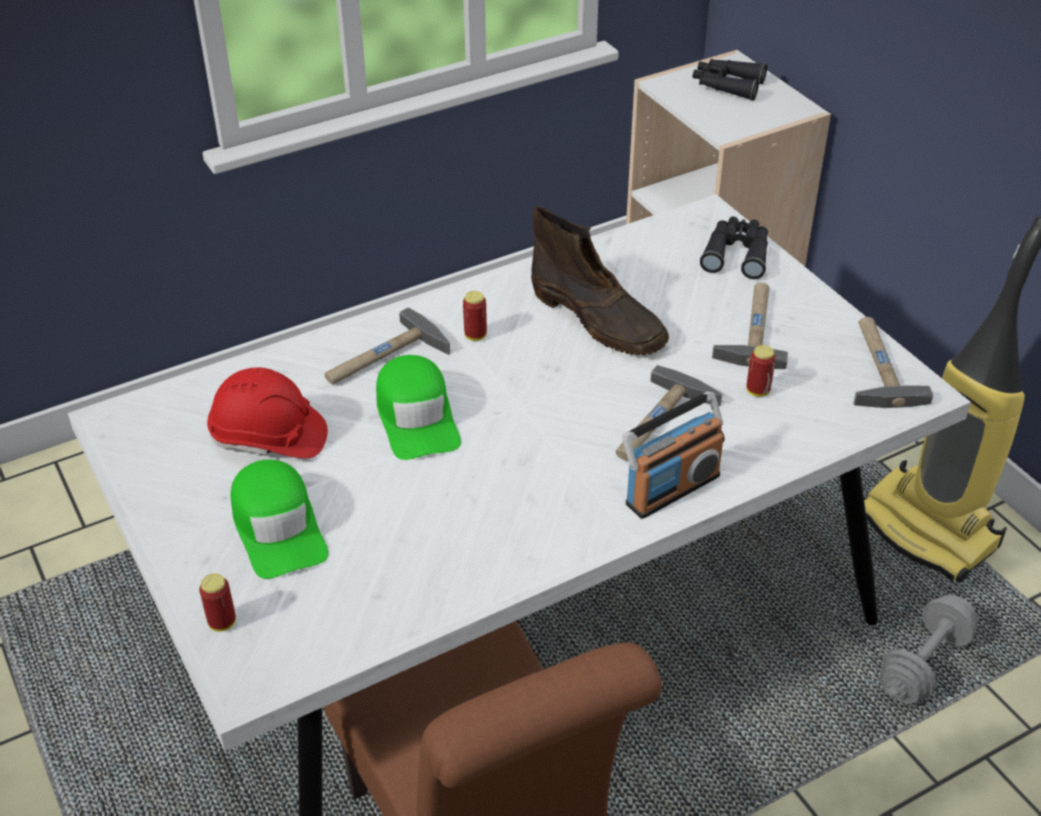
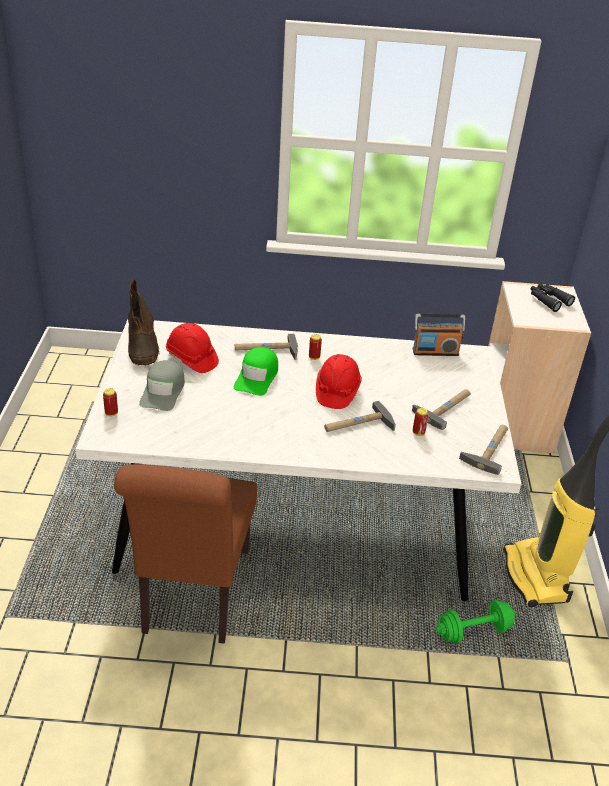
camera: 30 degrees right, 5 degrees down
green cap [231,459,328,579] -> grey cap [139,360,185,411]
brown boot [531,206,669,355] -> brown boot moved to [128,279,159,366]
radio [622,391,725,519] -> radio moved to [413,314,465,356]
black binoculars [700,217,768,279] -> none
grey dumbbell [879,594,977,704] -> green dumbbell [436,600,516,643]
none -> red hard hat [316,354,362,409]

